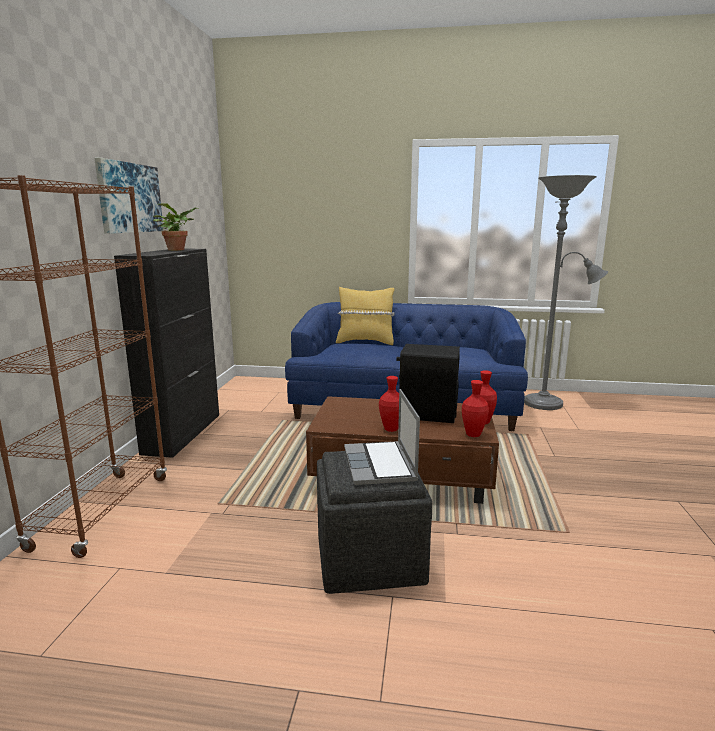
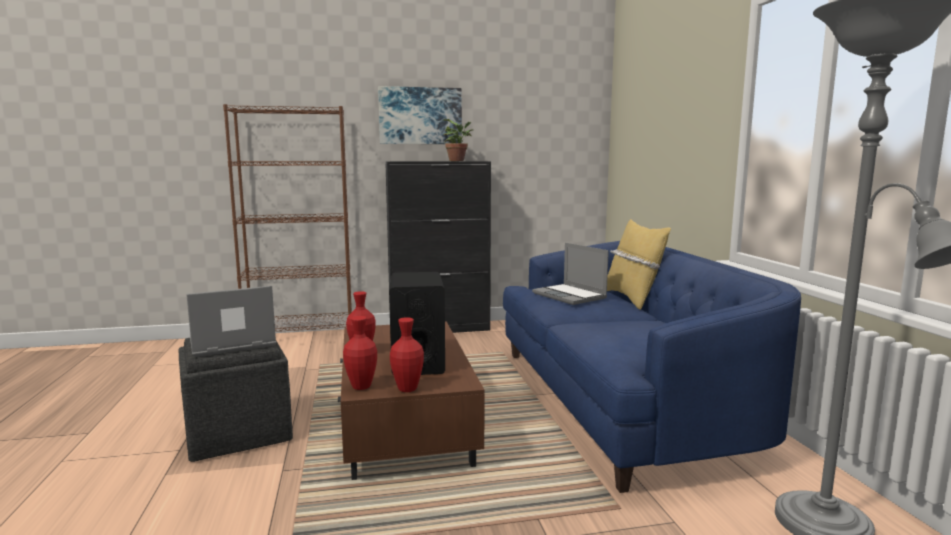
camera: 70 degrees right, 5 degrees down
none -> laptop [532,243,609,305]

